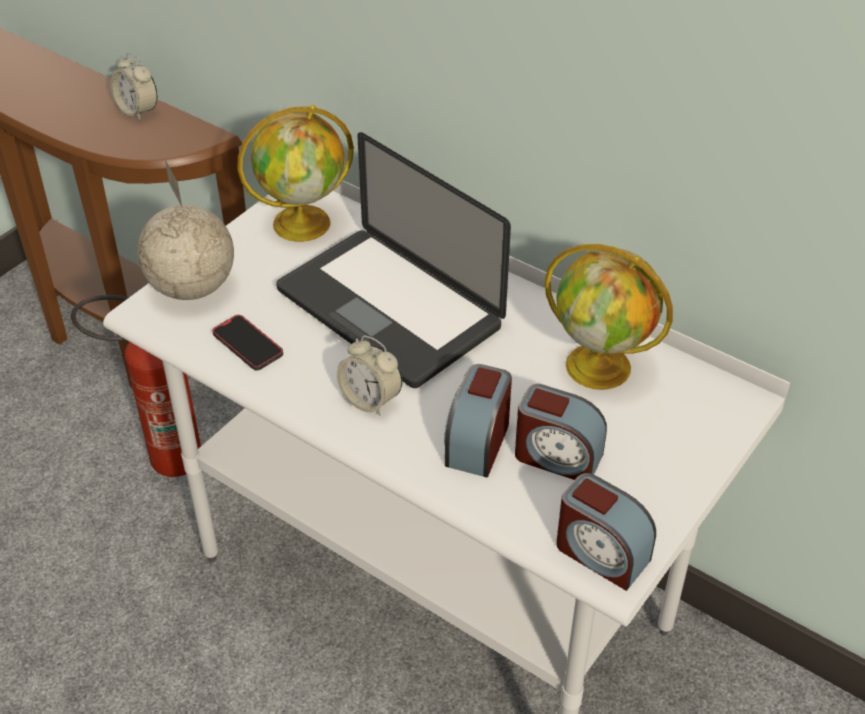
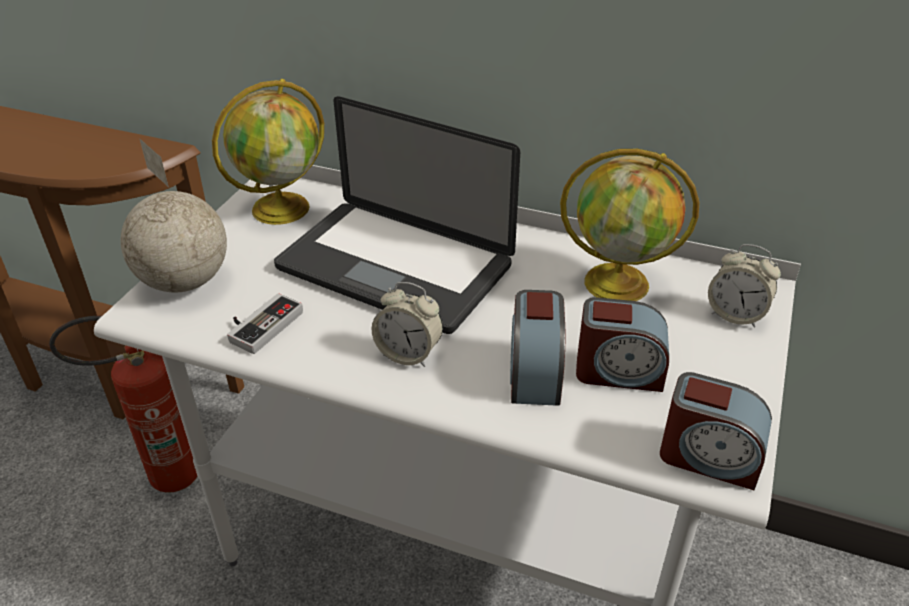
camera: 15 degrees left, 5 degrees down
alarm clock [110,53,157,121] -> alarm clock moved to [708,244,781,328]
phone [212,315,283,371] -> game controller [227,293,303,354]

